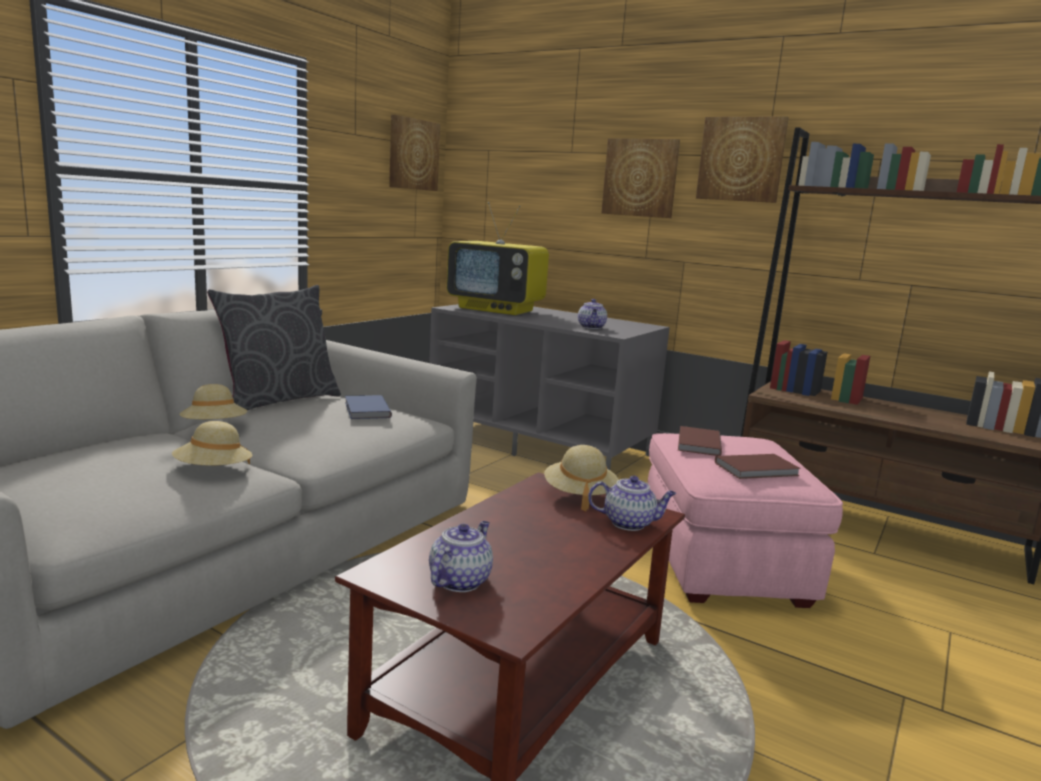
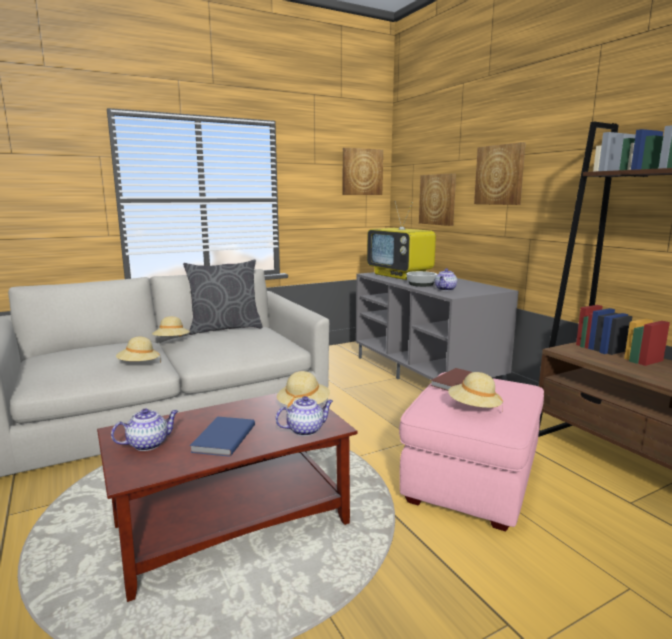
camera: 30 degrees right, 0 degrees up
blue book [345,395,392,419] -> blue book moved to [190,417,255,457]
teapot [588,476,676,531] -> teapot turned 60 degrees counterclockwise [275,396,333,436]
picture [696,116,789,203] -> picture moved to [419,173,456,226]
brown book [715,454,801,479] -> beige hat [448,372,503,411]
none -> bowl [406,271,437,287]

